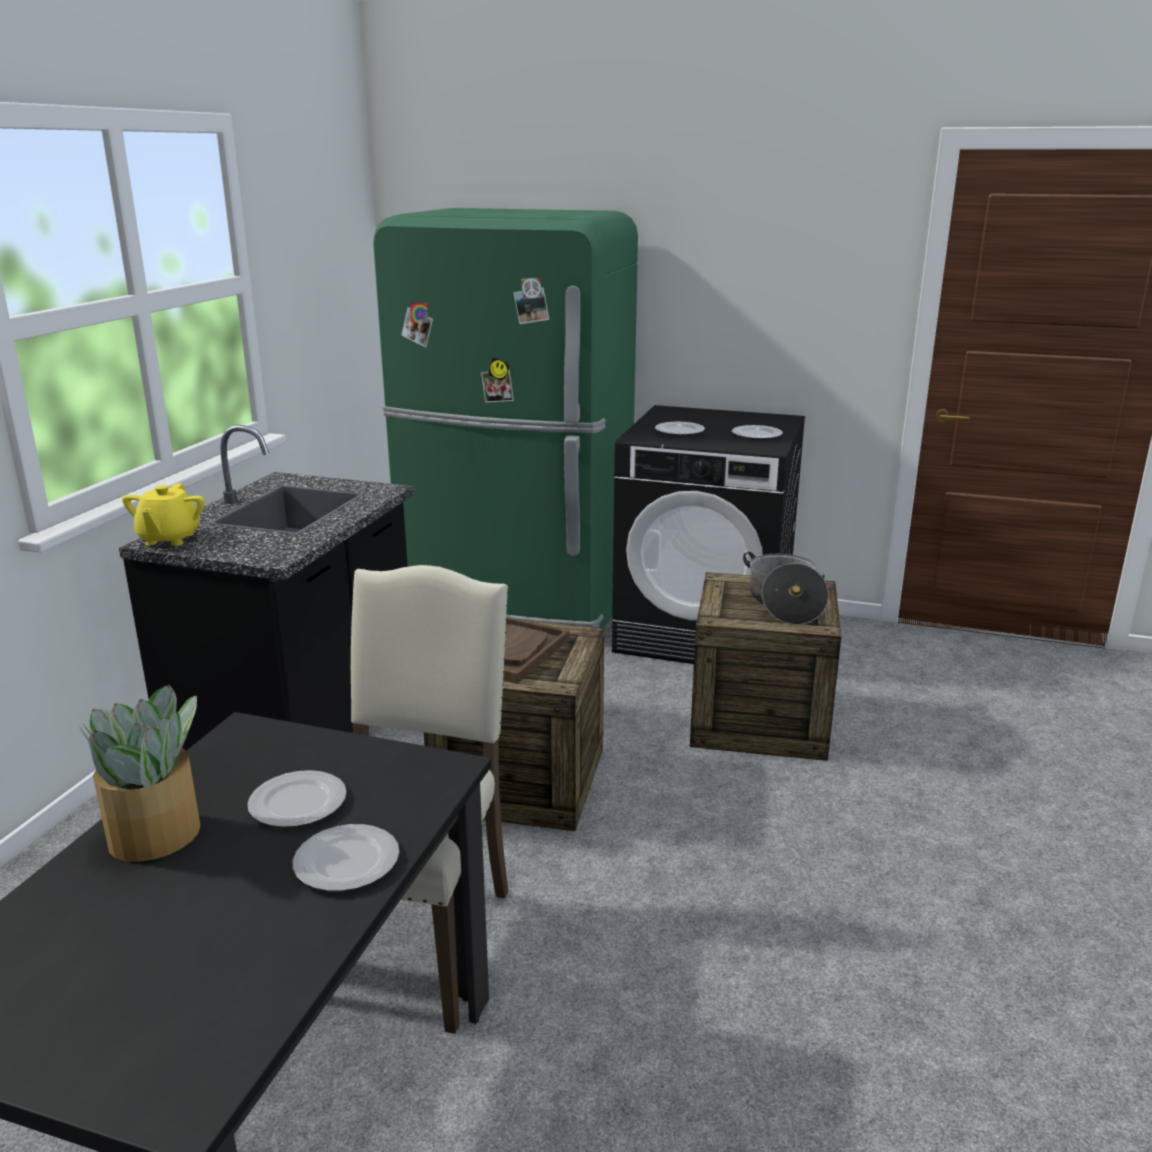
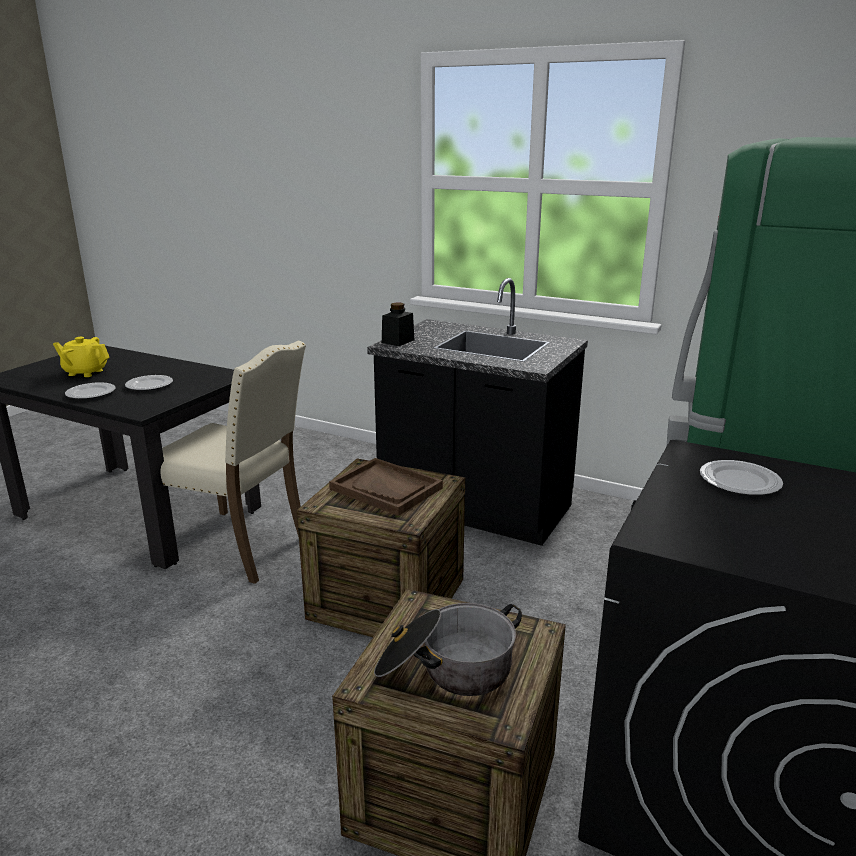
camera: 100 degrees right, 0 degrees up
potted plant [79,685,200,862] -> none
yellow teapot [122,483,205,546] -> yellow teapot moved to [53,337,109,377]
plate [732,425,783,440] -> none
none -> black jar [382,302,414,346]

